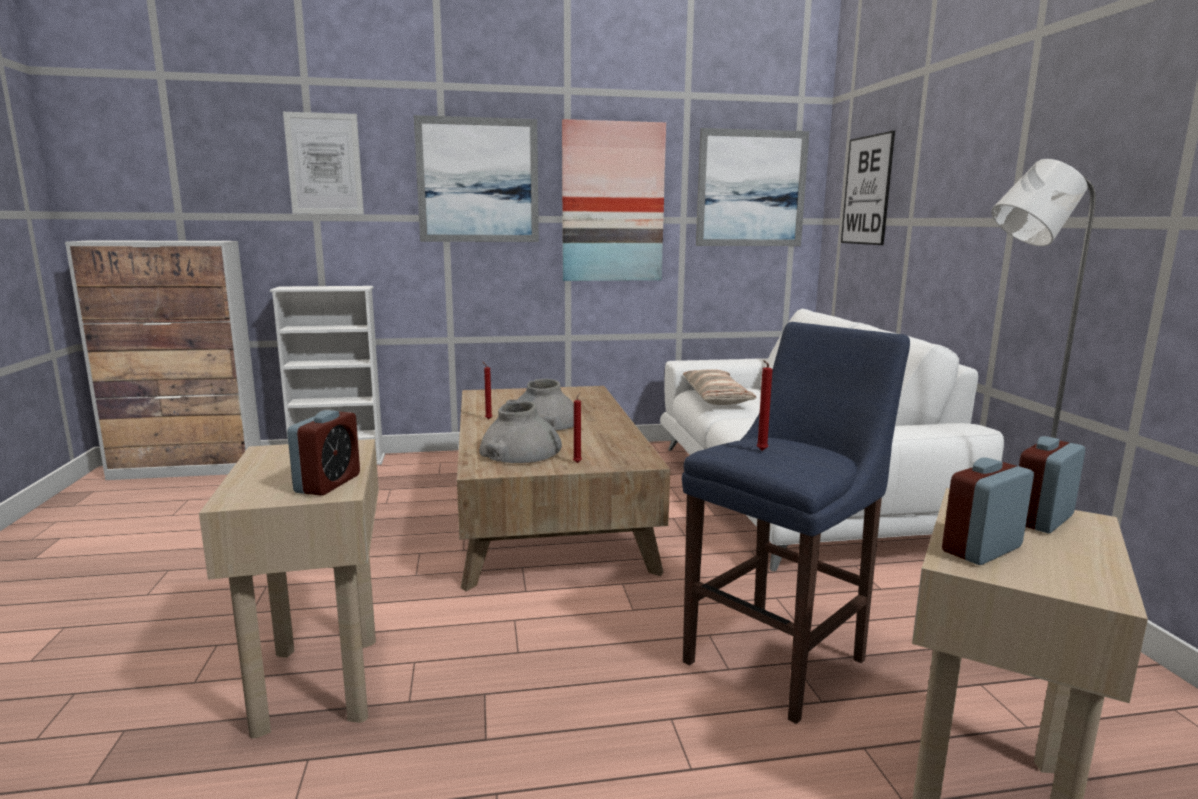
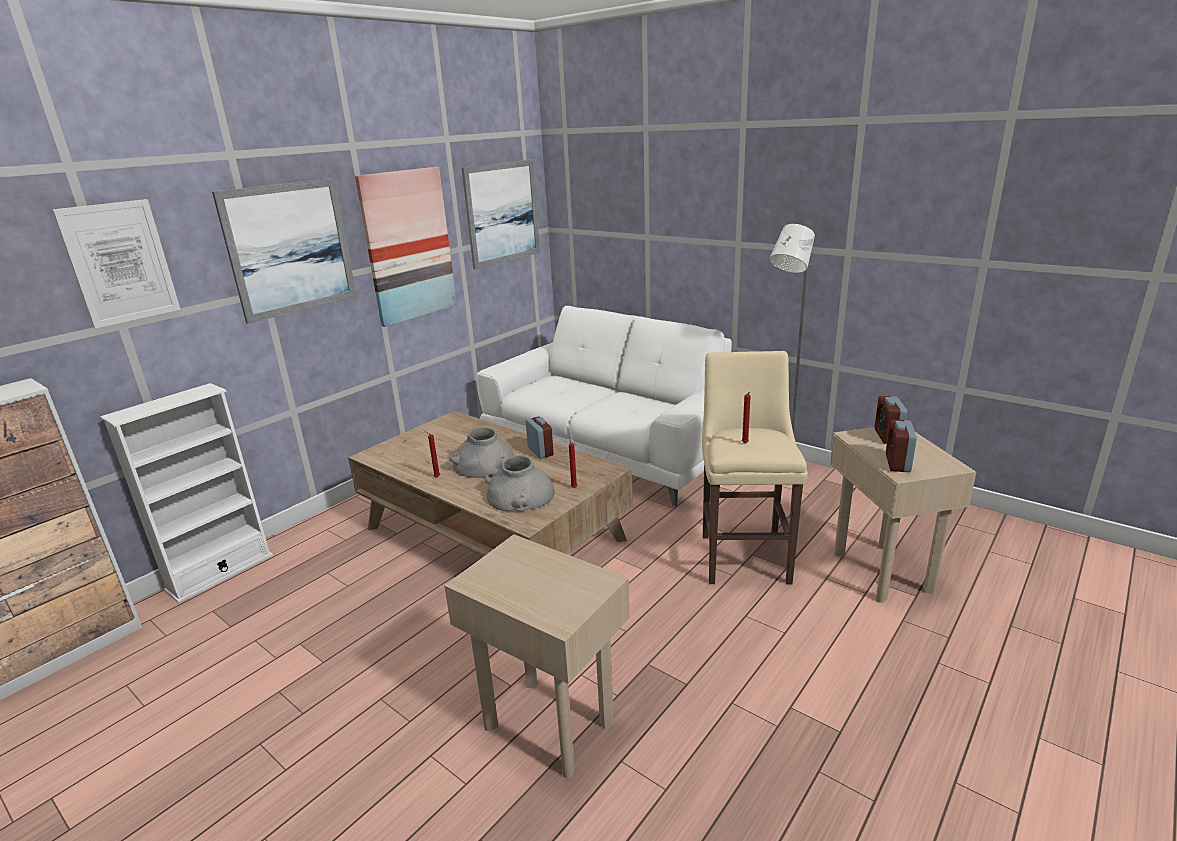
camera: 40 degrees left, 10 degrees up
alarm clock [287,410,360,496] -> alarm clock moved to [526,417,554,459]
blue stool [682,322,910,724] -> beige stool [702,351,808,585]
pillow [683,369,756,405] -> none
picture [841,131,895,245] -> none

